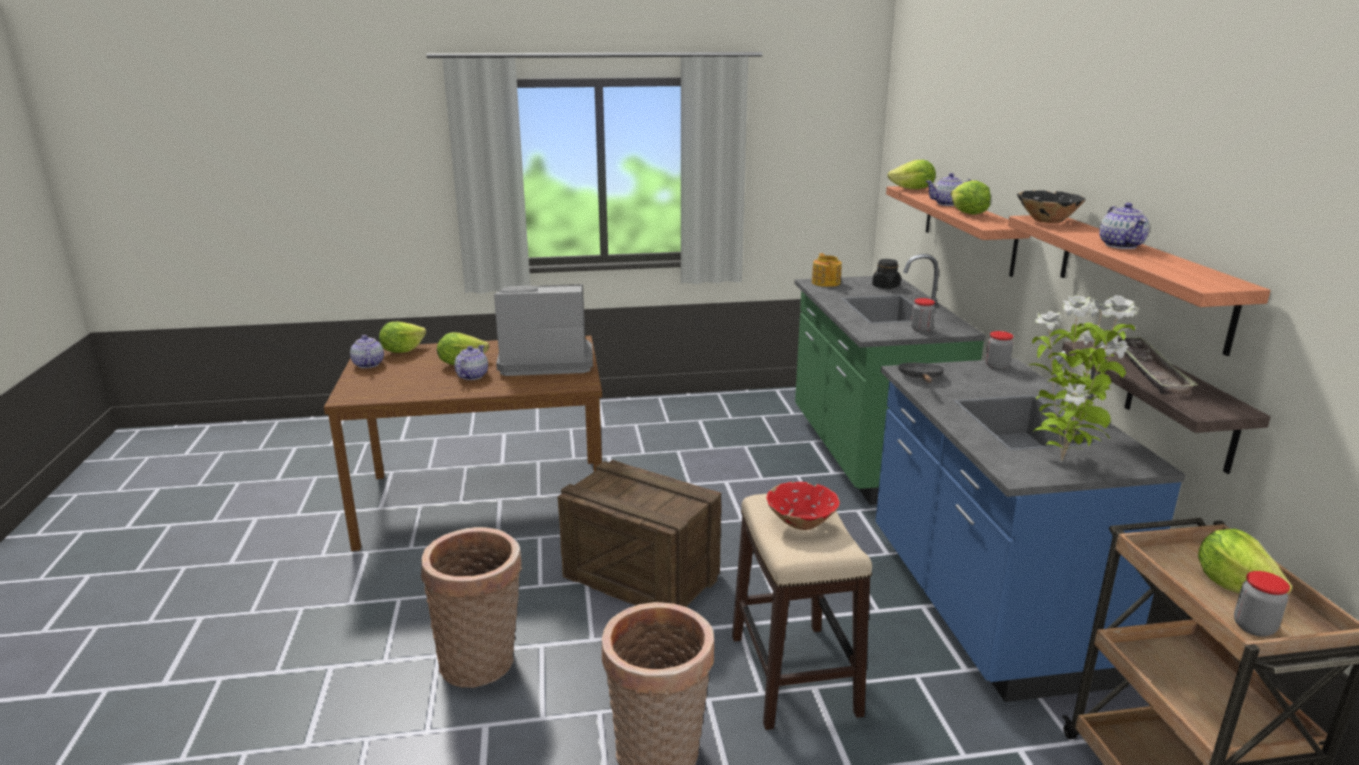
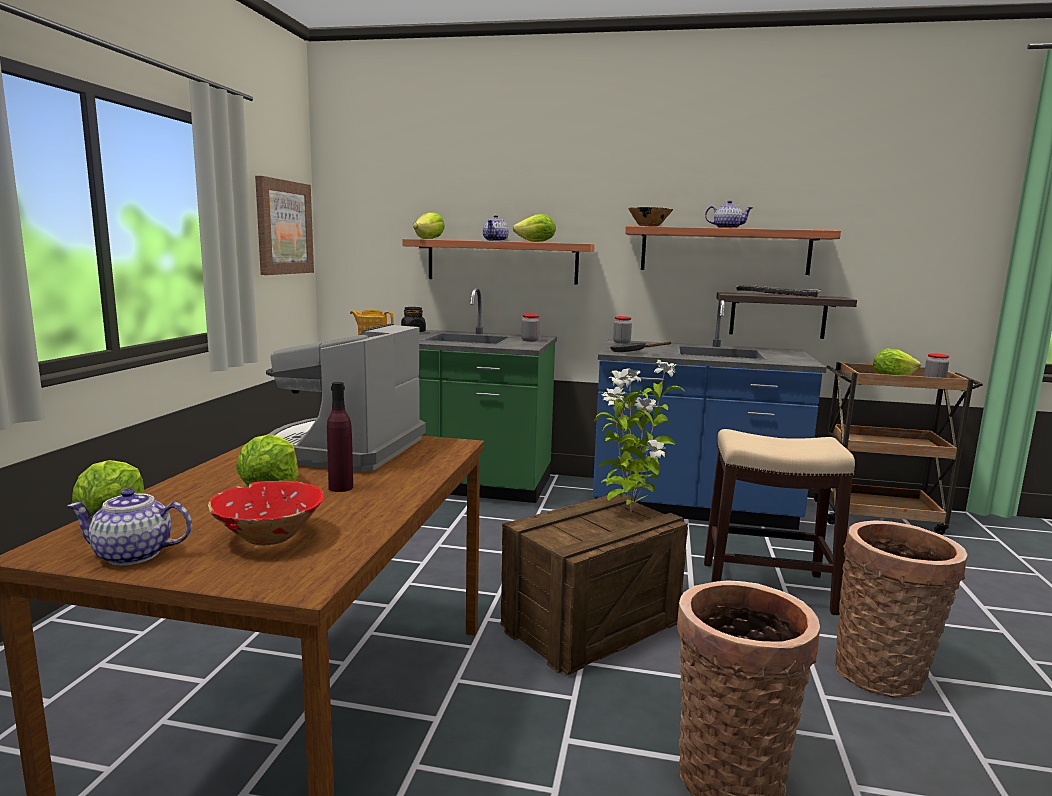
camera: 70 degrees left, 10 degrees down
teapot [454,345,488,380] -> purple bottle [327,382,353,492]
red bowl [766,482,840,530] -> red bowl moved to [208,481,324,546]
potted plant [1029,295,1137,460] -> potted plant moved to [594,360,684,514]
none -> picture [255,176,314,275]

